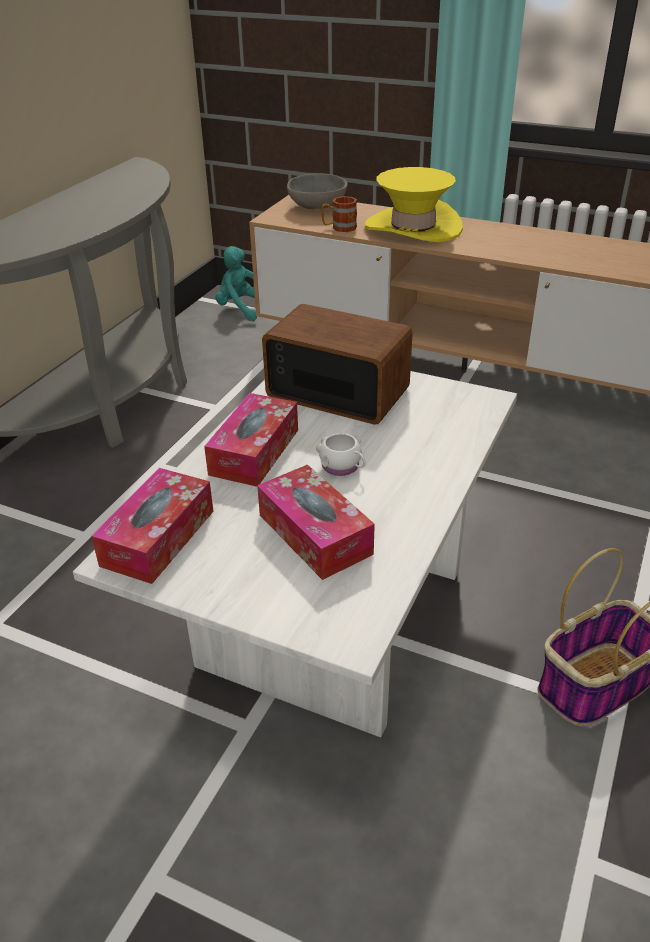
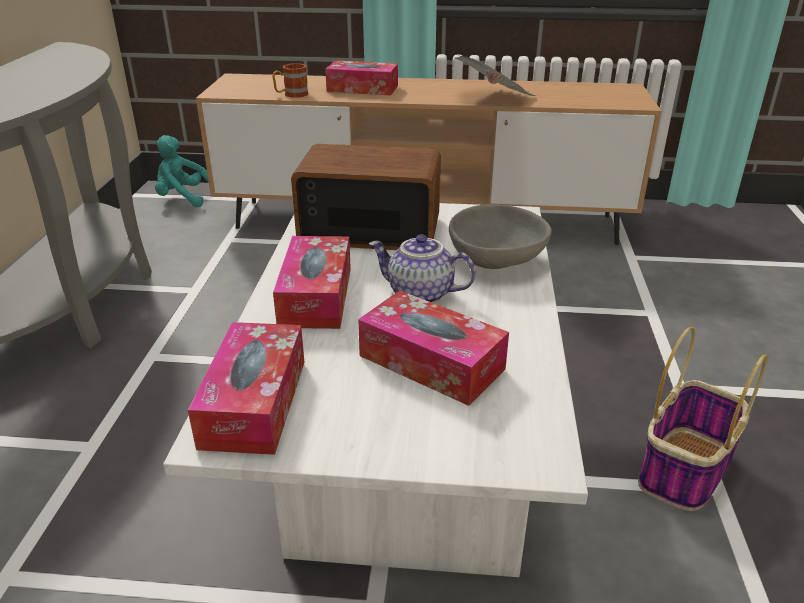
camera: 20 degrees left, 5 degrees down
grey bowl [287,173,348,209] -> grey bowl moved to [449,204,552,269]
white mug [316,433,366,476] -> teapot [369,234,476,303]
yellow hat [365,167,463,242] -> tissue box [325,60,398,96]
none -> newspaper [455,56,536,96]

